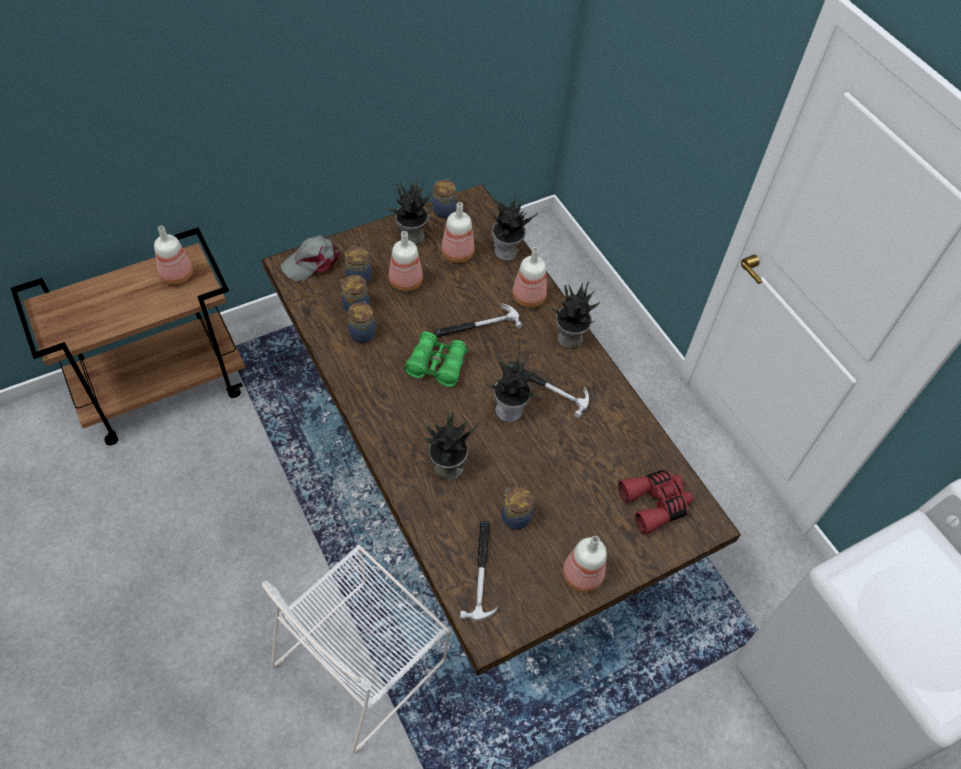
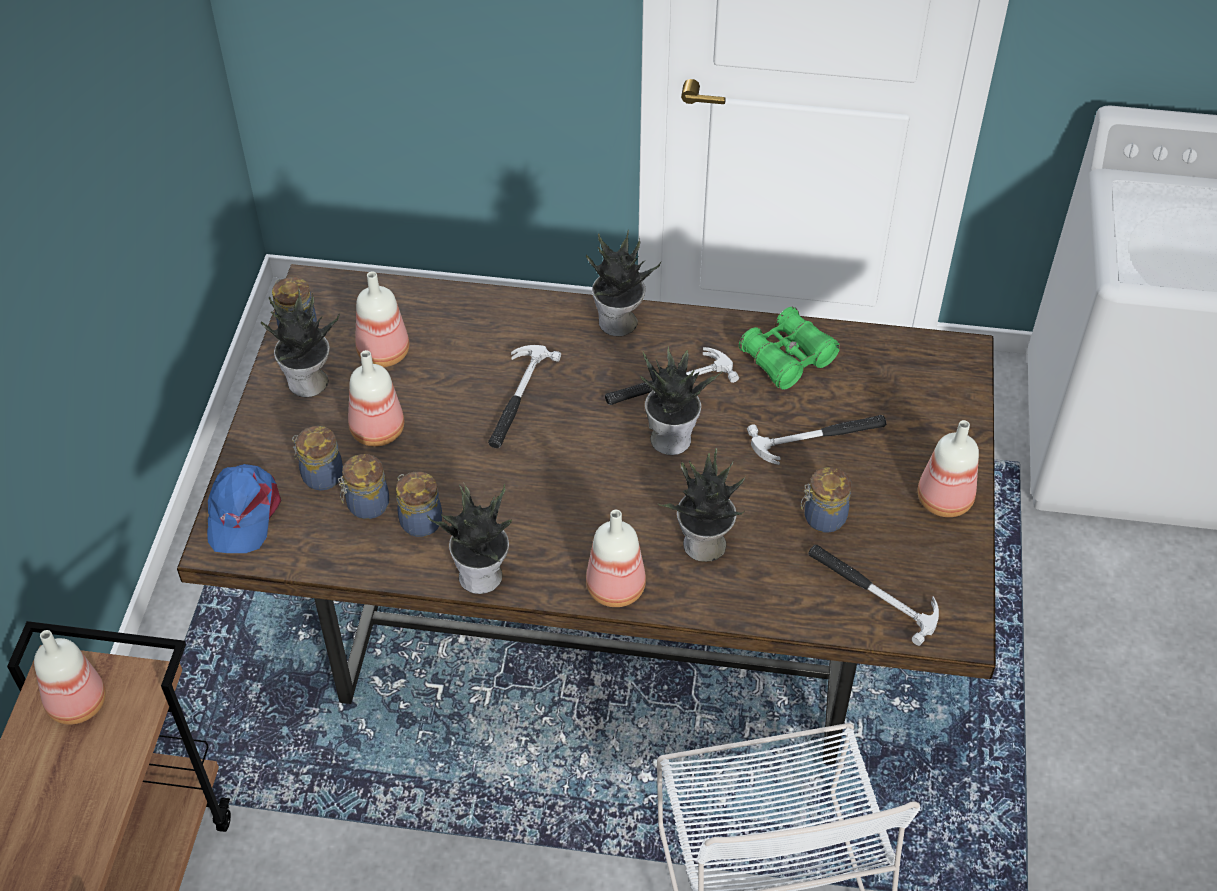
camera: 50 degrees left, 5 degrees down
grey cap [281,235,340,281] -> blue cap [207,464,281,553]
green binoculars [404,331,468,387] -> green binoculars moved to [739,307,840,390]
potted plant [490,194,538,261] -> potted plant moved to [427,482,512,594]
bottle [512,247,547,308] -> bottle moved to [586,510,646,607]
red binoculars [618,469,693,535] -> none
none -> hammer [747,415,886,465]

